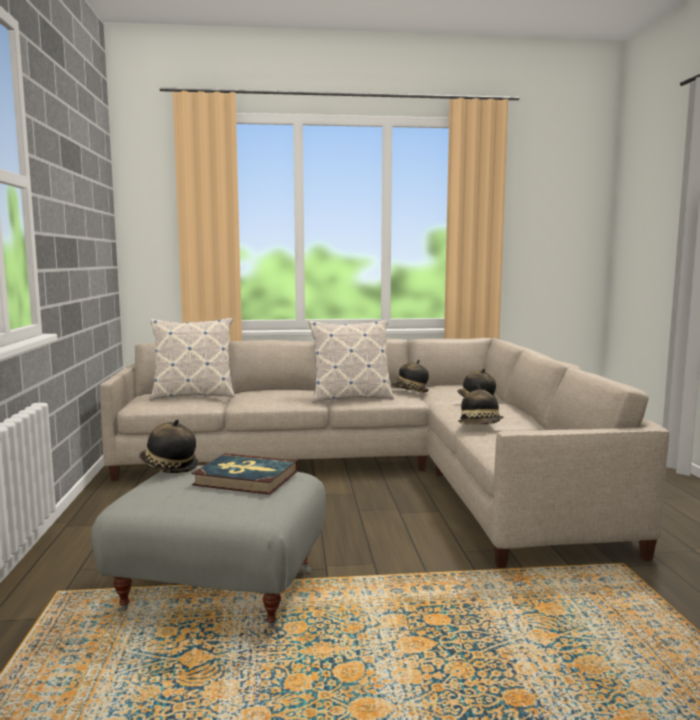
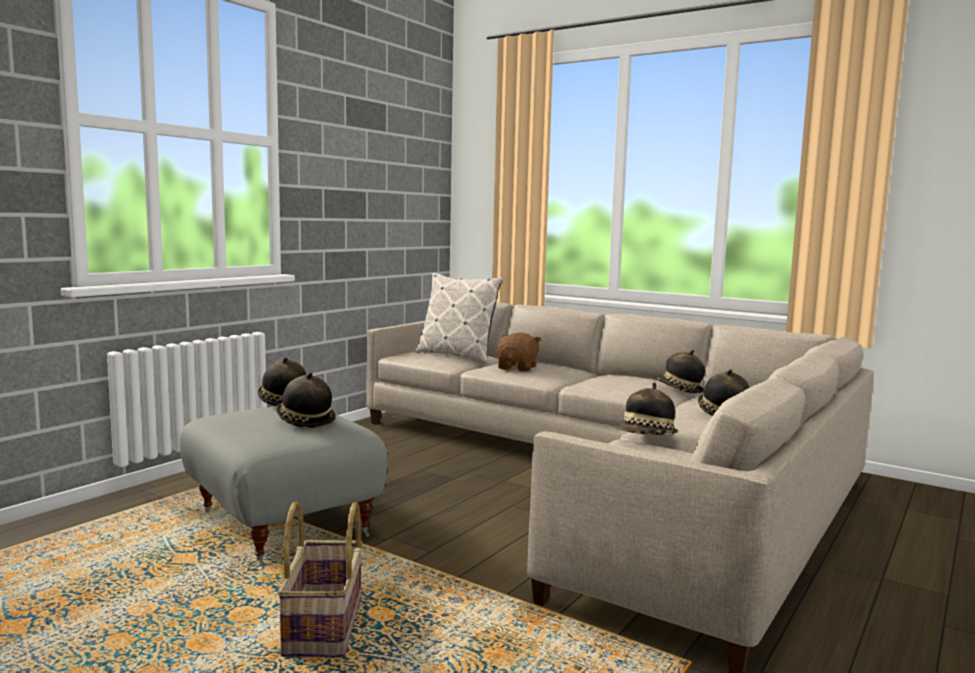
camera: 40 degrees right, 0 degrees up
book [192,453,298,495] -> hat [276,372,336,428]
pillow [309,319,394,403] -> none
none -> basket [277,502,363,657]
none -> brown plush toy [496,332,541,371]

